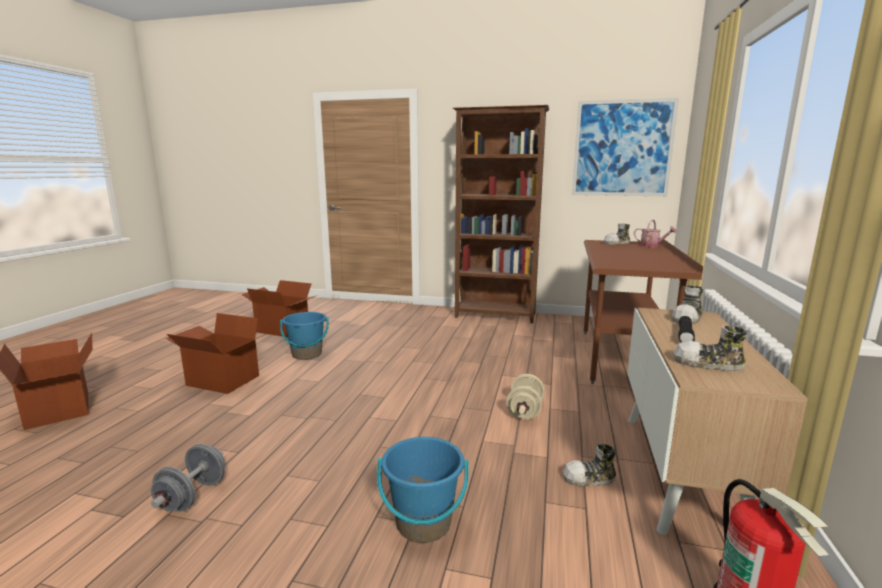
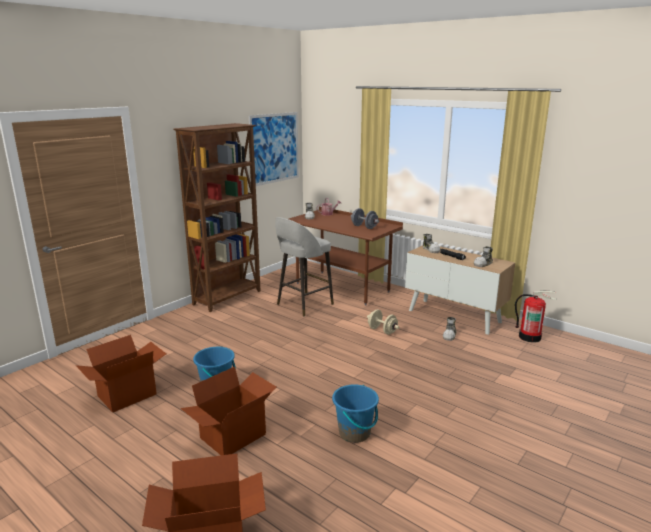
camera: 65 degrees left, 5 degrees up
grey dumbbell [151,444,225,512] -> grey dumbbell moved to [351,208,379,229]
blue bucket [377,437,469,543] -> blue bucket moved to [332,384,379,443]
none -> grey stool [276,217,334,317]

